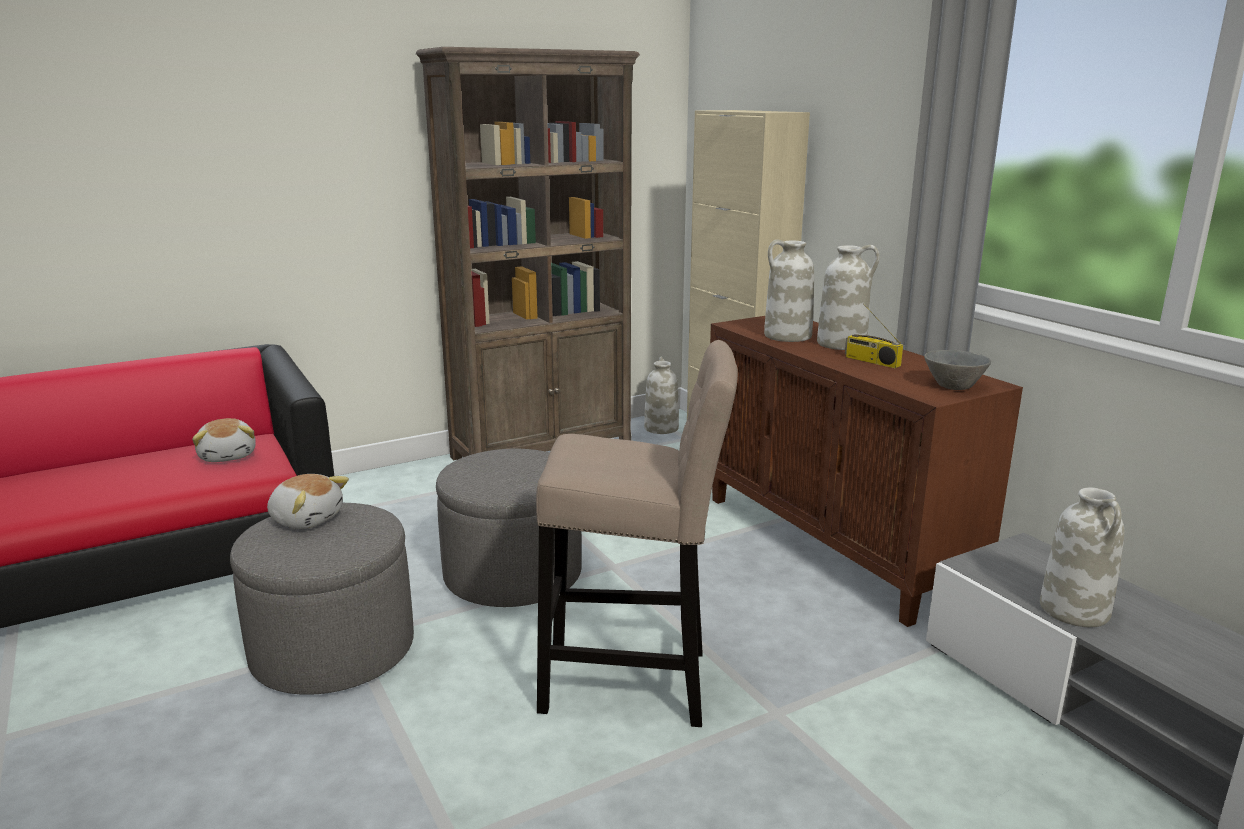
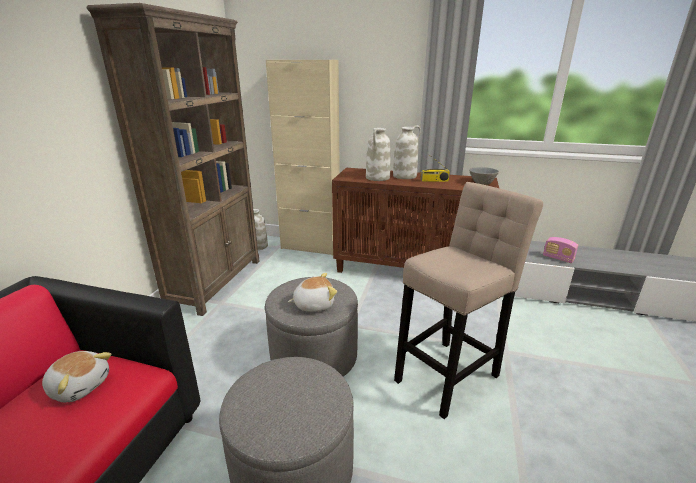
camera: 45 degrees left, 5 degrees up
plush toy [267,474,349,529] -> plush toy moved to [288,273,337,312]
white vase [1040,488,1125,627] -> radio [543,237,578,263]

